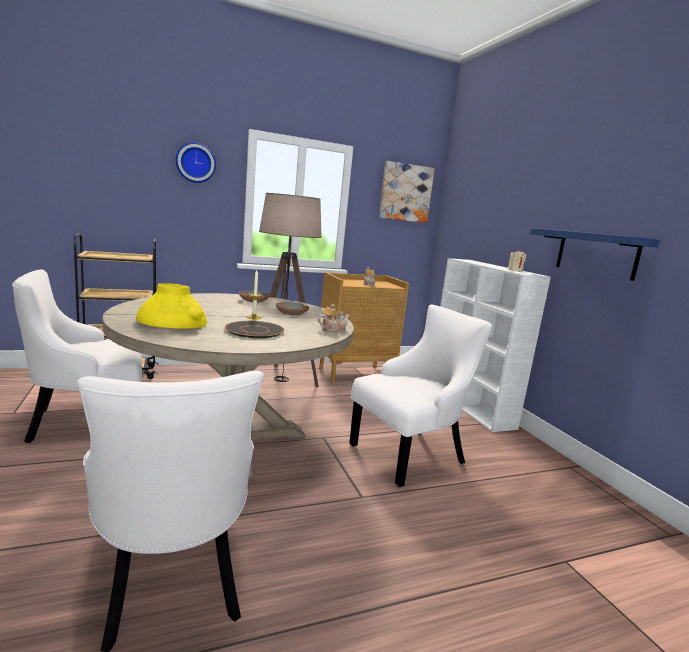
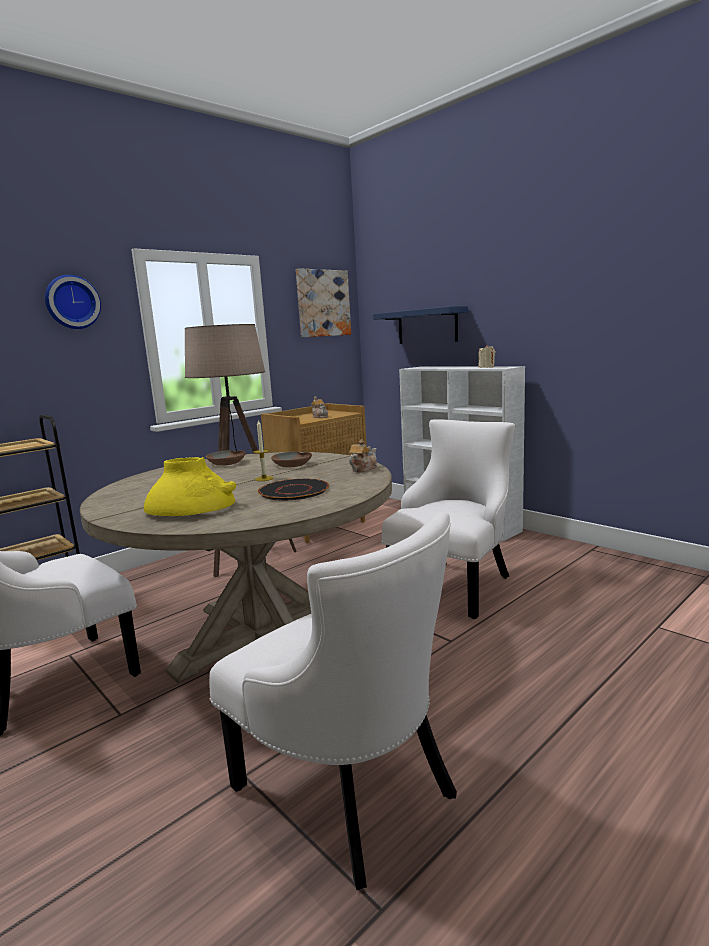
camera: 20 degrees left, 0 degrees up
blue shelf [530,228,660,281] -> blue shelf moved to [373,306,468,344]

